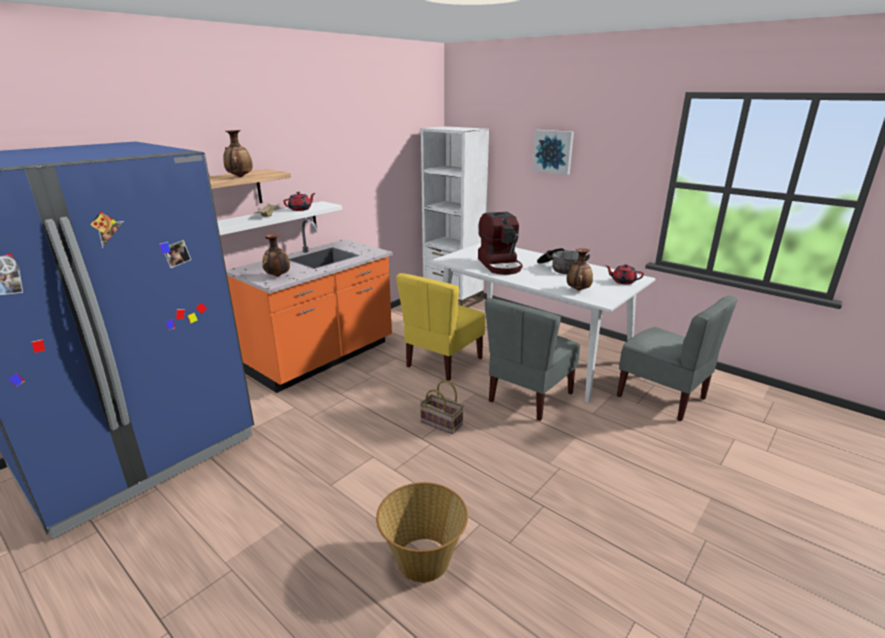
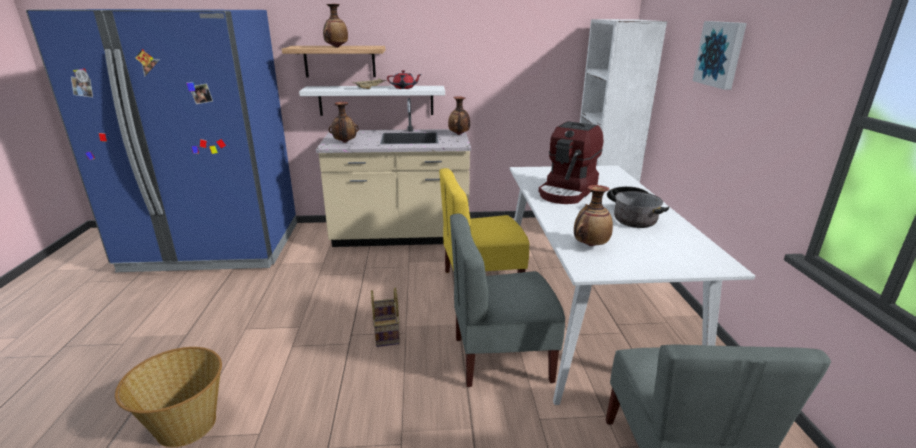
camera: 45 degrees right, 0 degrees up
orange counter [226,219,393,393] -> beige counter [316,98,471,247]
red teapot [606,264,644,285] -> none
none -> vase [448,96,470,135]

